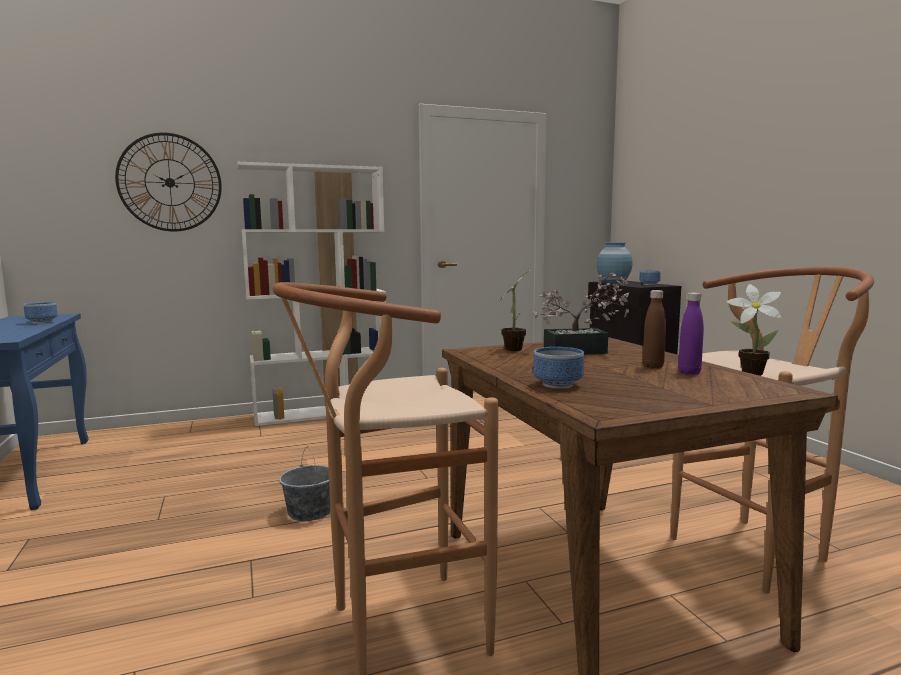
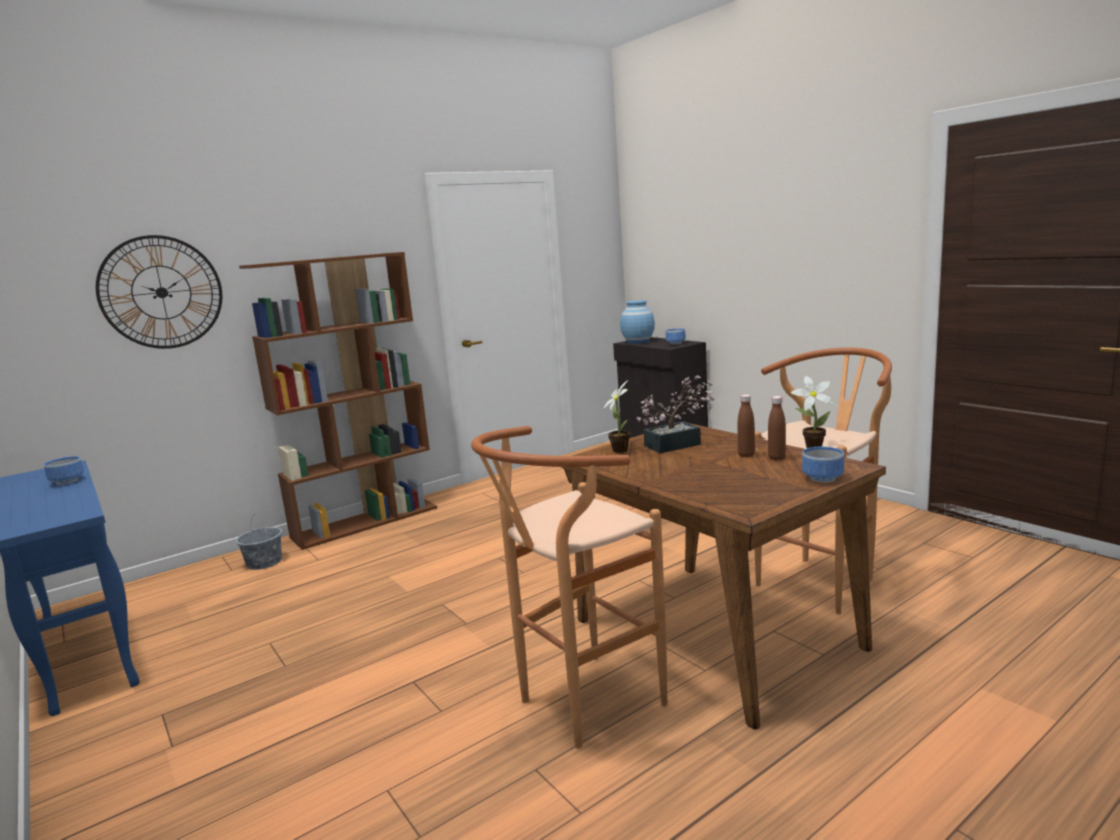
camera: 15 degrees left, 5 degrees up
white bookcase [237,162,386,426] -> brown bookcase [239,252,437,550]
grey bucket [279,446,331,521] -> grey bucket moved to [236,513,282,570]
bowl [533,347,584,389] -> bowl moved to [802,447,844,483]
purple bottle [678,292,704,375] -> brown bottle [768,396,786,461]

